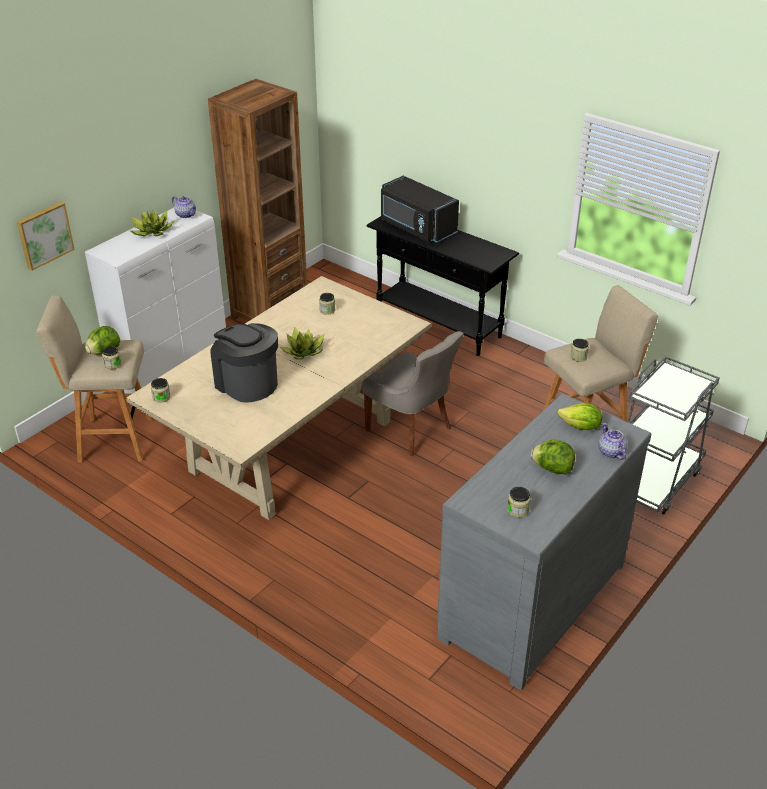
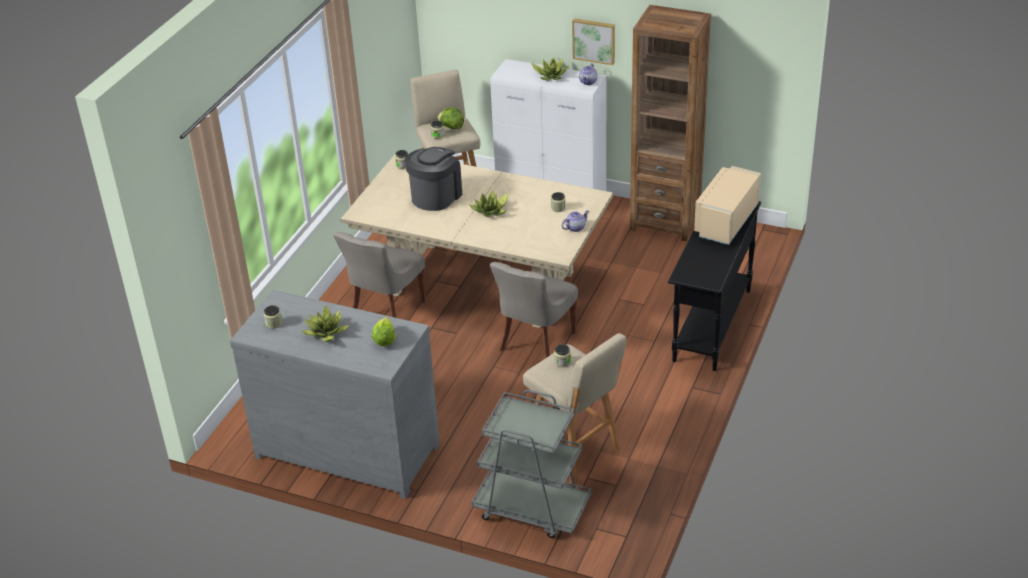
camera: 75 degrees right, 0 degrees up
picture [16,202,75,270] -> picture moved to [572,18,615,65]
black microwave [381,176,459,242] -> beige microwave [694,166,761,245]
lettuce [531,440,575,475] -> potted plant [301,305,349,342]
teapot [599,423,628,460] -> teapot moved to [562,210,589,232]
none -> grey chair [333,232,426,318]

